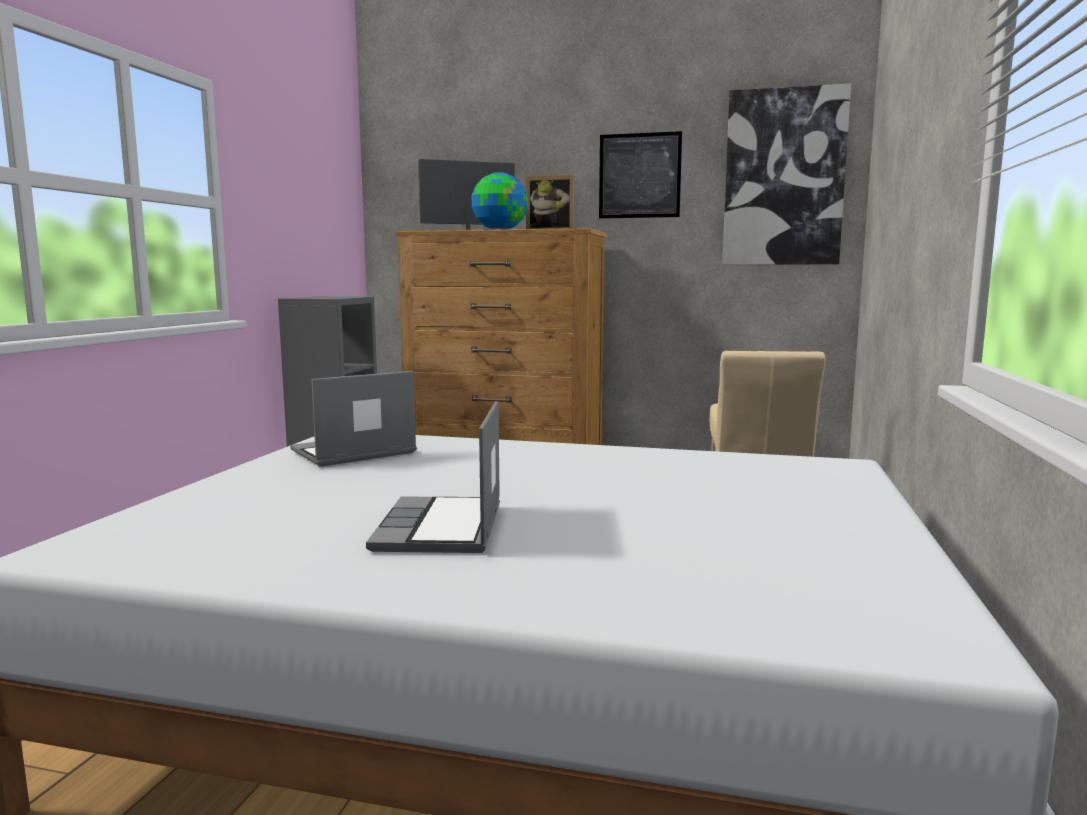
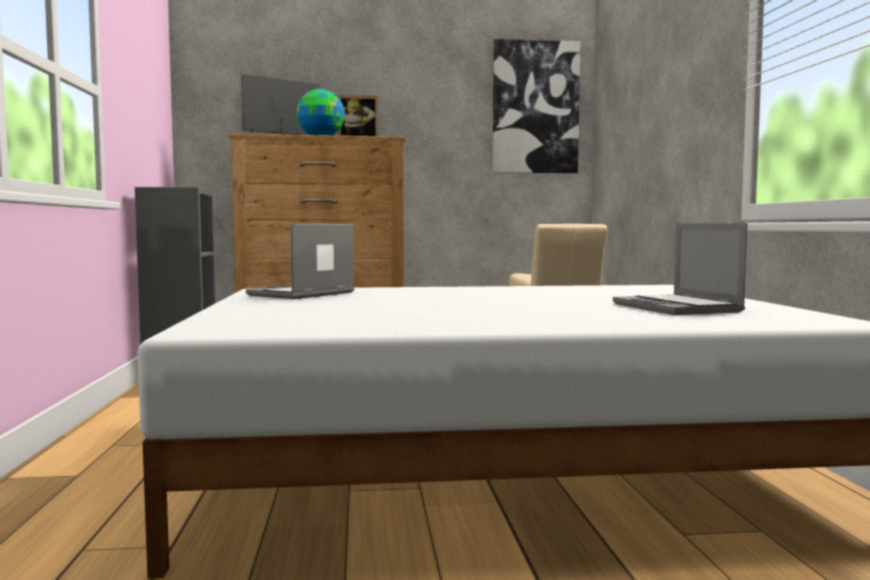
camera: 20 degrees left, 5 degrees down
laptop [366,401,500,553] -> laptop moved to [613,223,747,315]
picture [599,131,682,218] -> none

